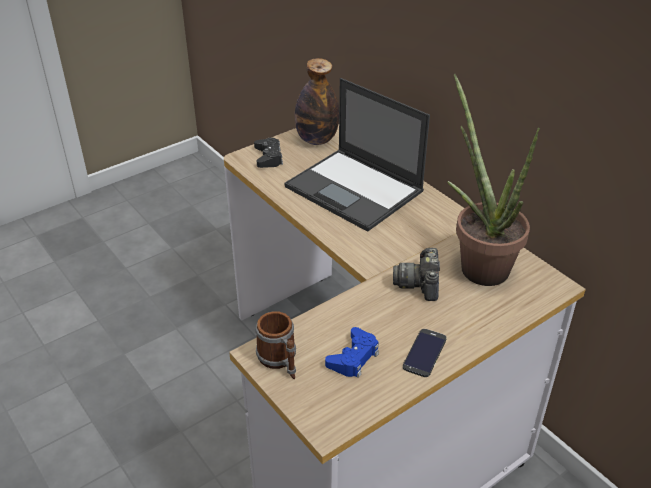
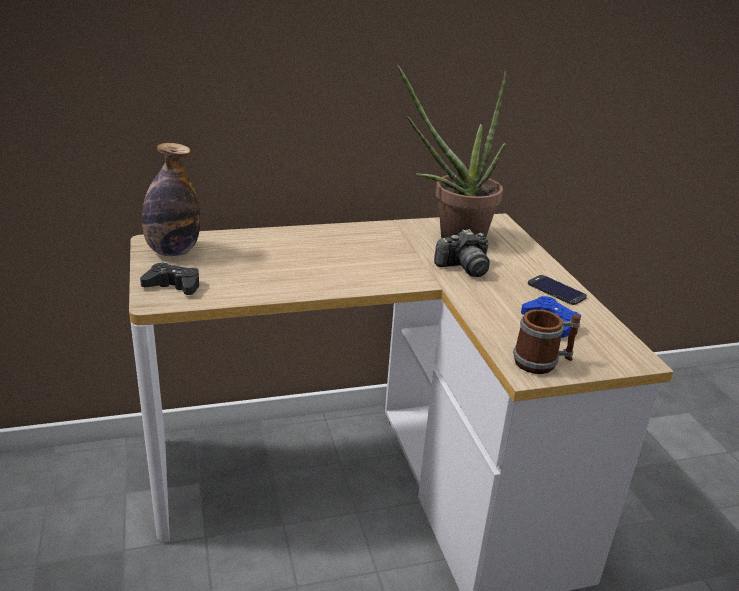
camera: 70 degrees left, 10 degrees down
laptop [284,78,430,232] -> none
camera [393,248,440,301] -> camera turned 45 degrees counterclockwise [434,229,490,277]

